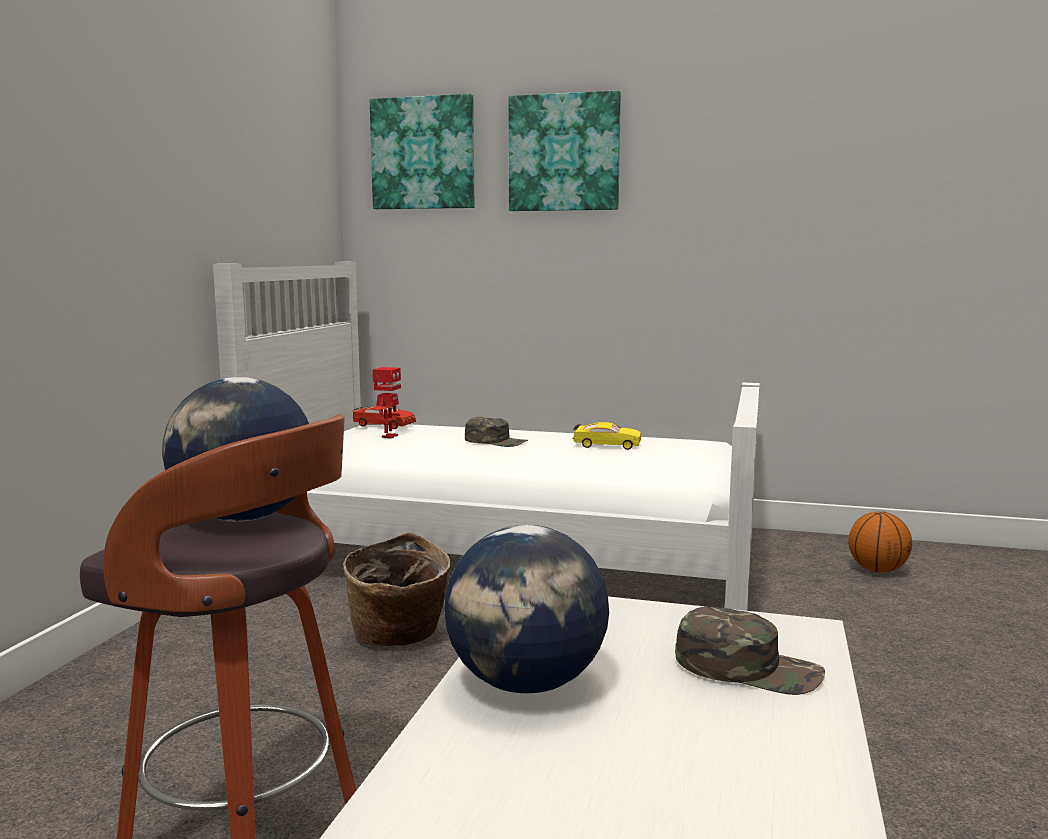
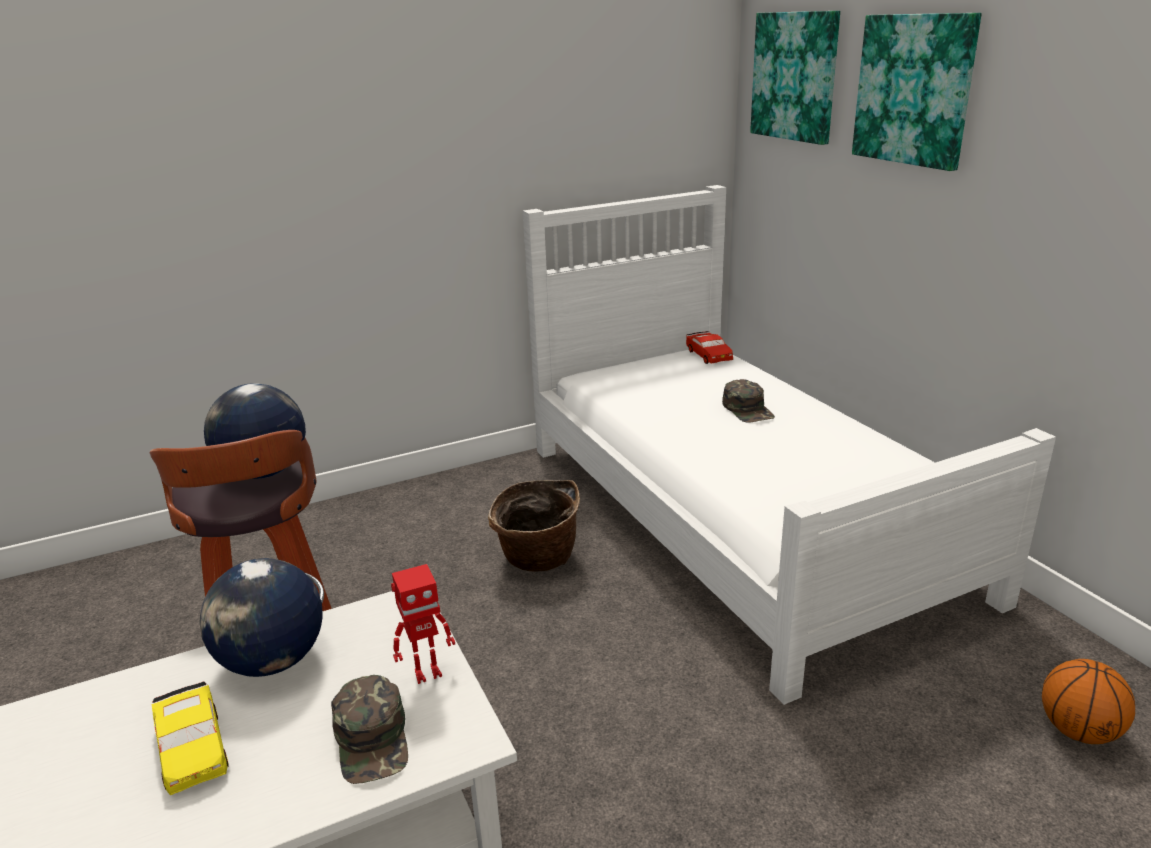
camera: 50 degrees right, 15 degrees up
toy robot [373,367,401,439] -> toy robot moved to [391,564,455,684]
yellow toy car [572,422,641,450] -> yellow toy car moved to [152,682,229,795]

